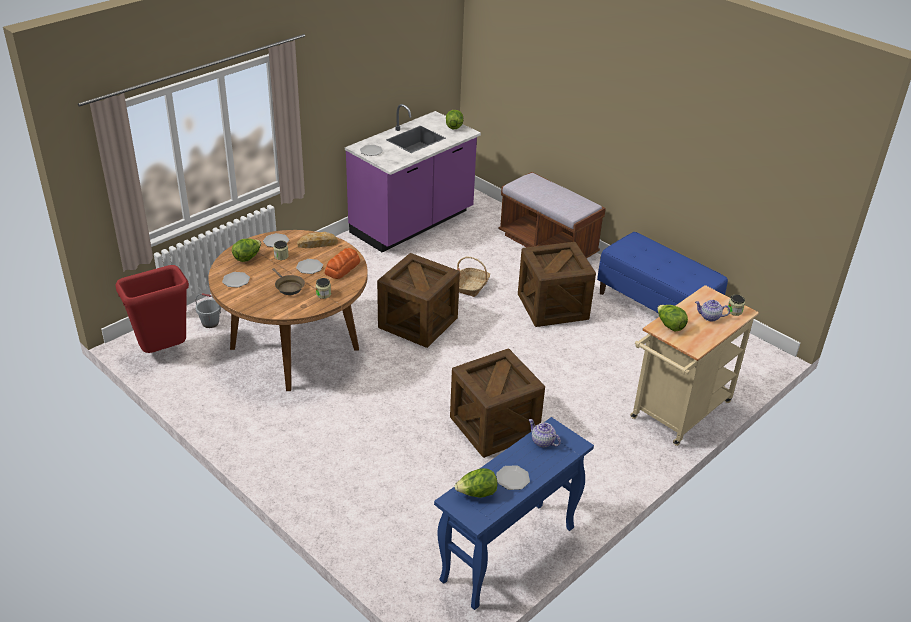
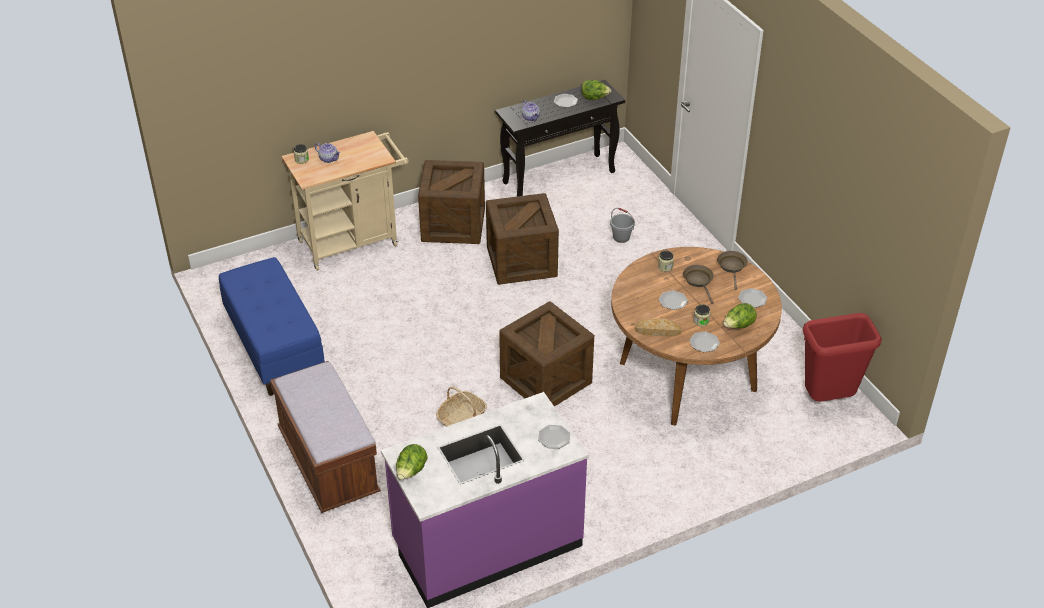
camera: 160 degrees left, 5 degrees up
grey bucket [195,293,221,328] -> grey bucket moved to [610,208,635,243]
bread [325,248,360,279] -> none
blue console table [434,417,594,610] -> black console table [495,80,625,196]
crate [518,242,596,327] -> crate moved to [418,160,485,244]
lettuce [657,305,688,332] -> none
none -> brown frying pan [717,251,748,290]

